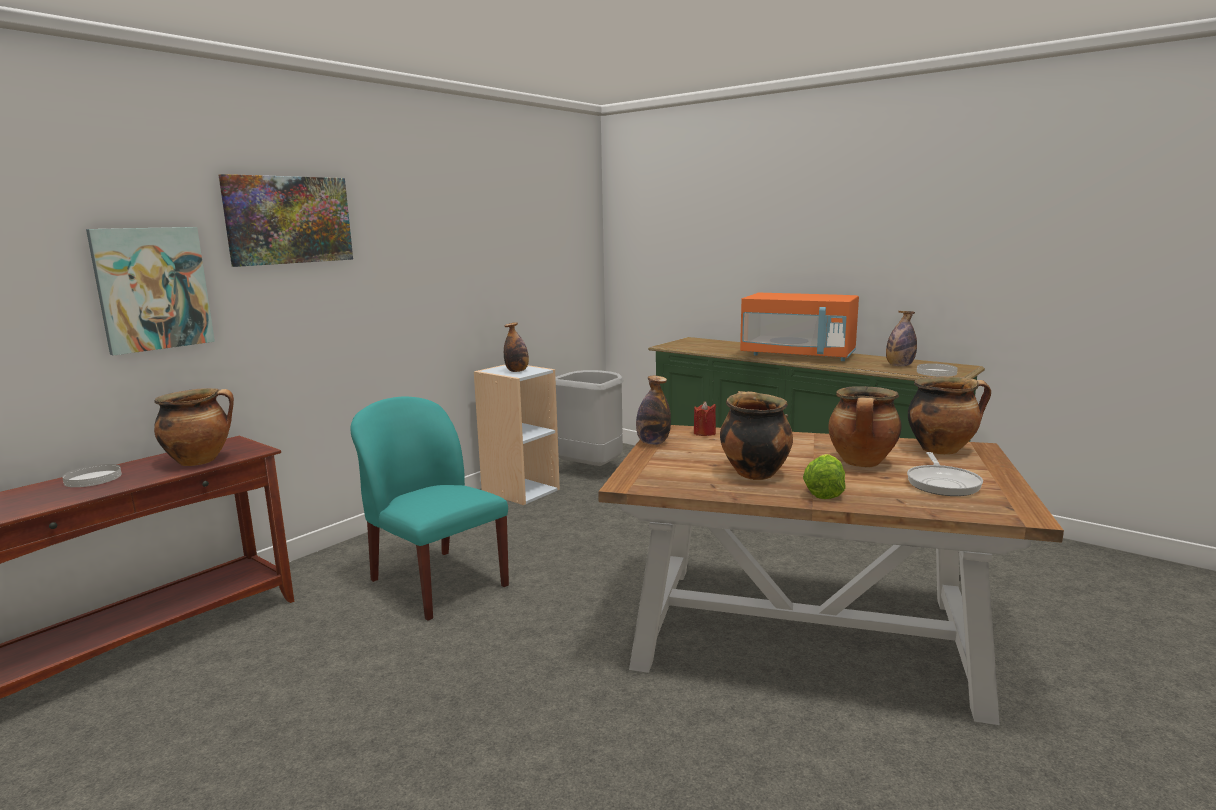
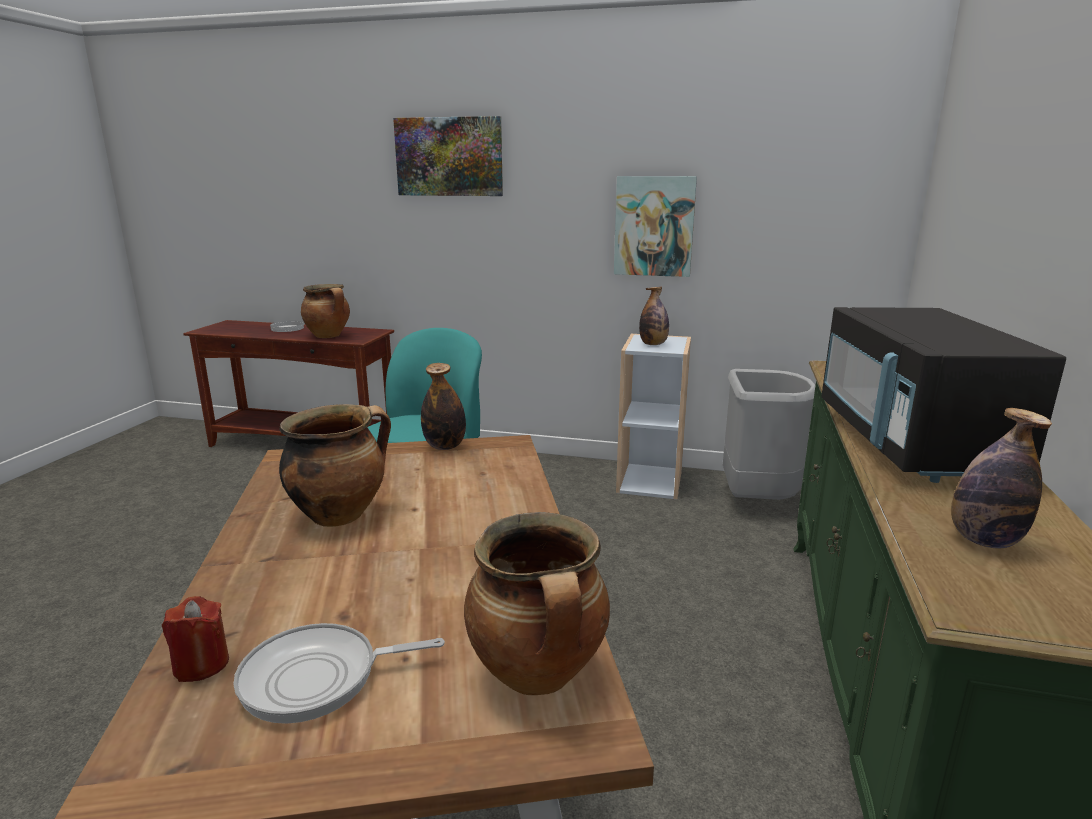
camera: 65 degrees right, 5 degrees up
picture [86,227,215,356] -> picture moved to [614,176,697,277]
red candle [694,402,716,436] -> red candle moved to [162,596,229,682]
orange microwave [740,293,859,361] -> black microwave [821,307,1066,483]
lettuce [803,454,846,499] -> none
cooking pot [828,386,902,467] -> none
white plate [917,363,958,376] -> none

